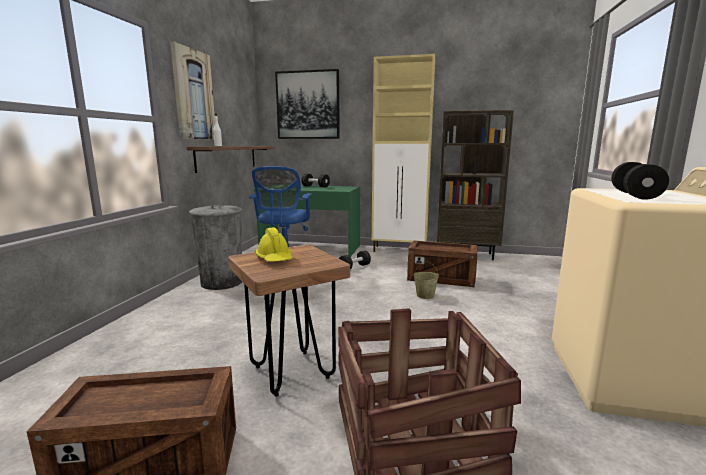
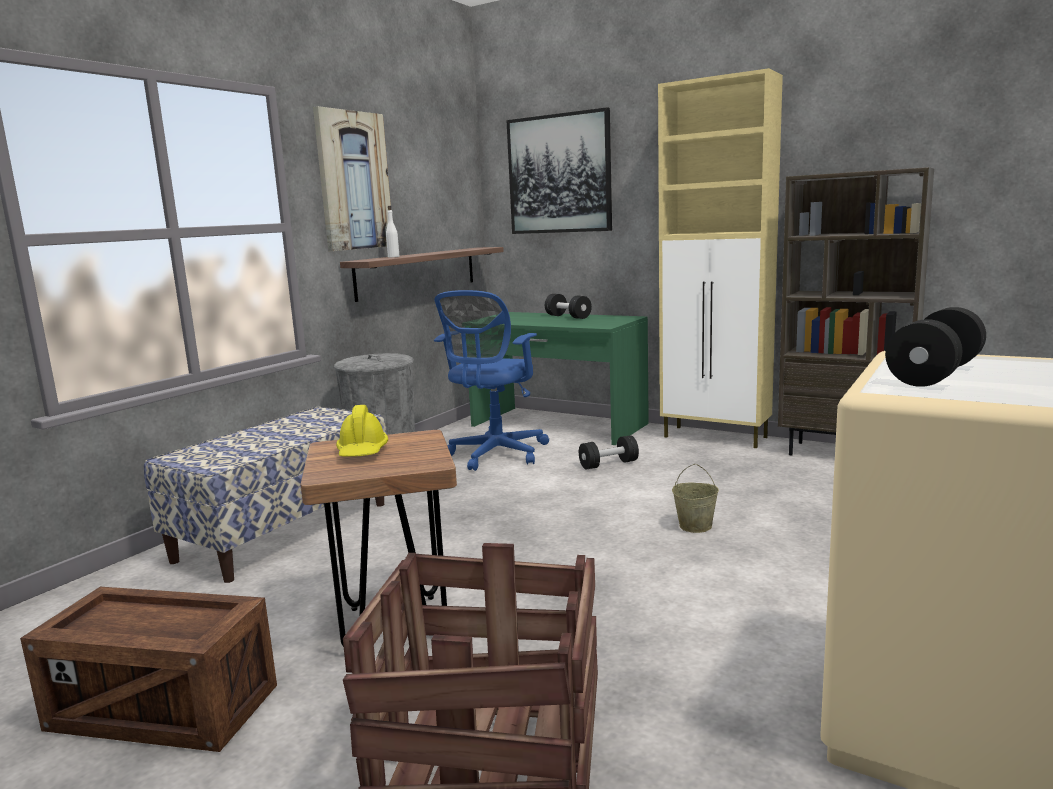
camera: 20 degrees right, 0 degrees up
crate [407,241,477,287] -> none
none -> bench [144,407,386,583]

